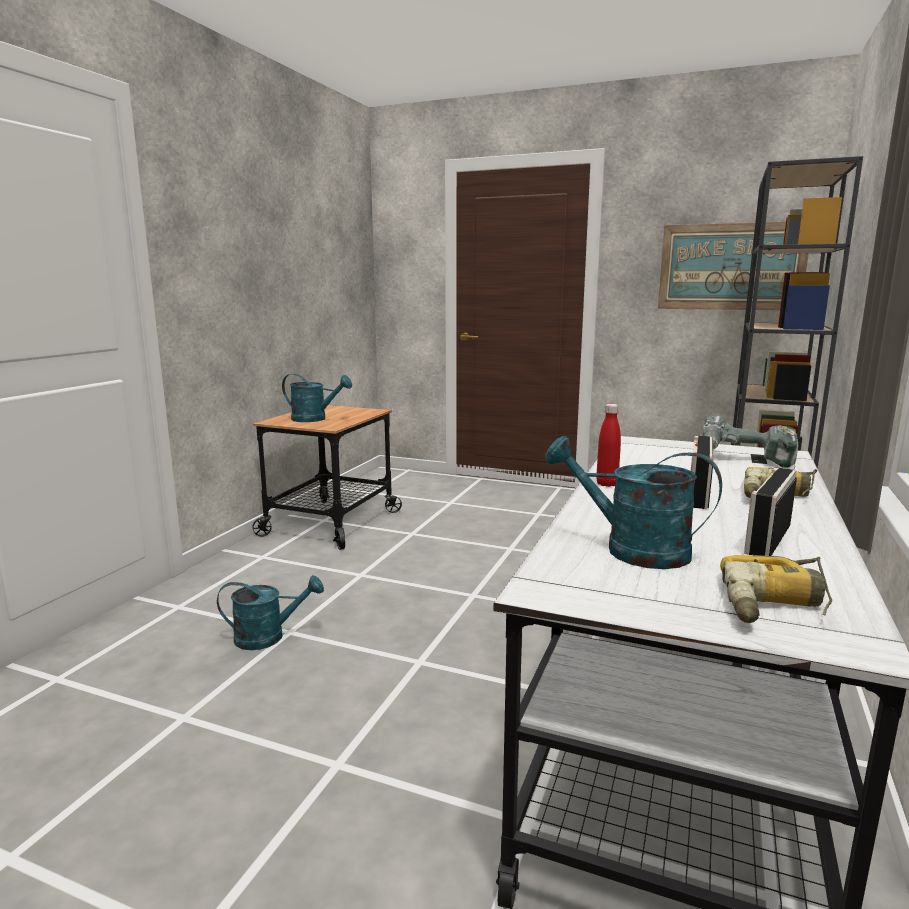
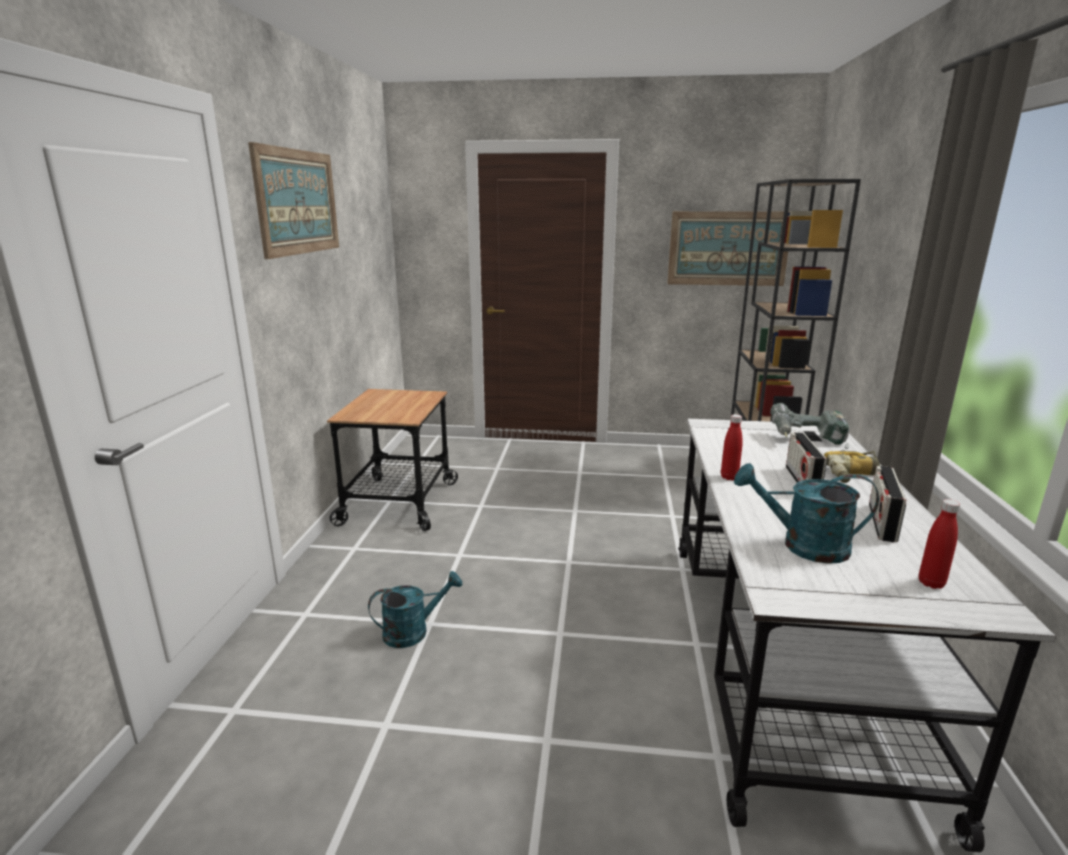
camera: 15 degrees left, 5 degrees up
turquoise watering can [282,374,352,422] -> none
power drill [720,555,832,623] -> red bottle [919,499,960,589]
none -> picture [248,142,339,259]

